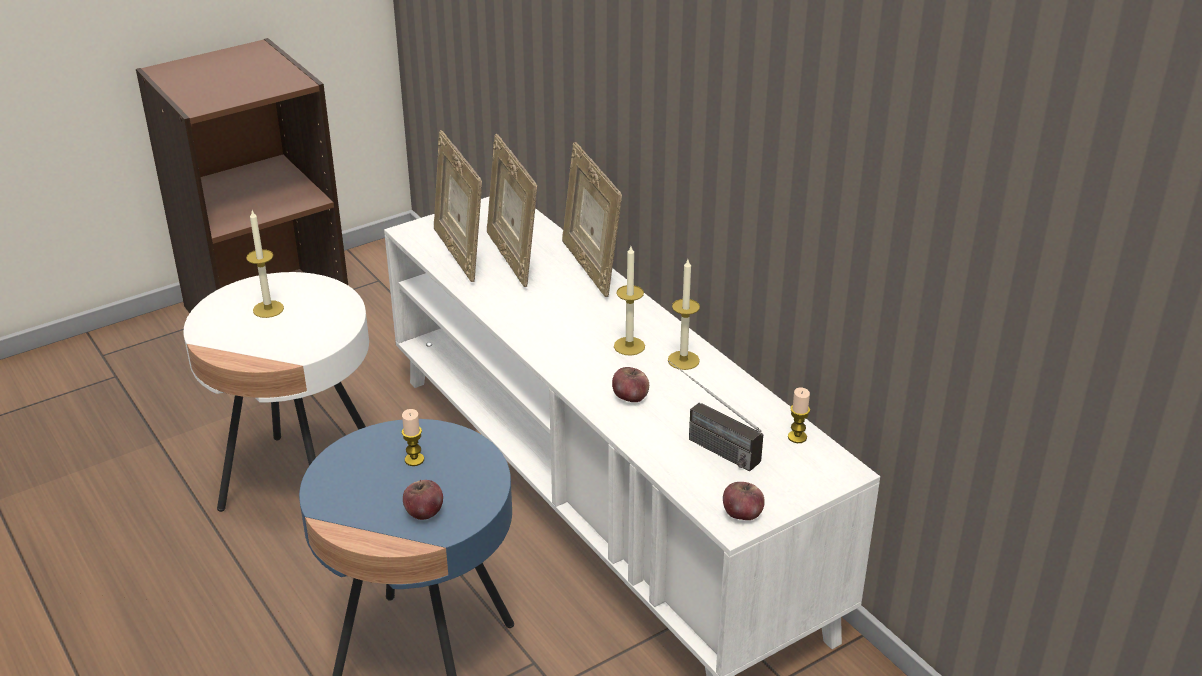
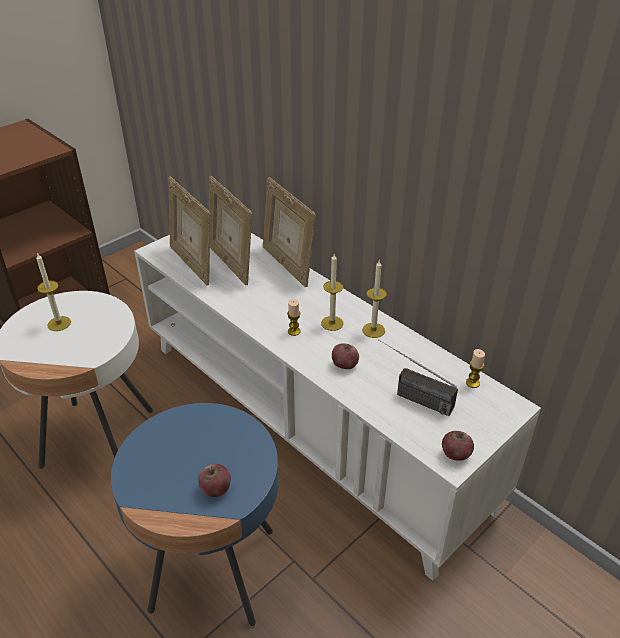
camera: 10 degrees left, 5 degrees up
candle [402,409,424,466] -> candle moved to [287,299,301,336]

